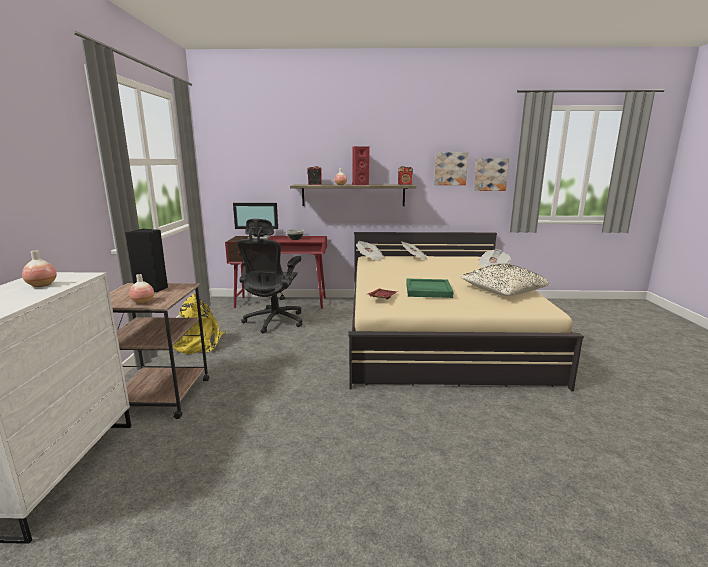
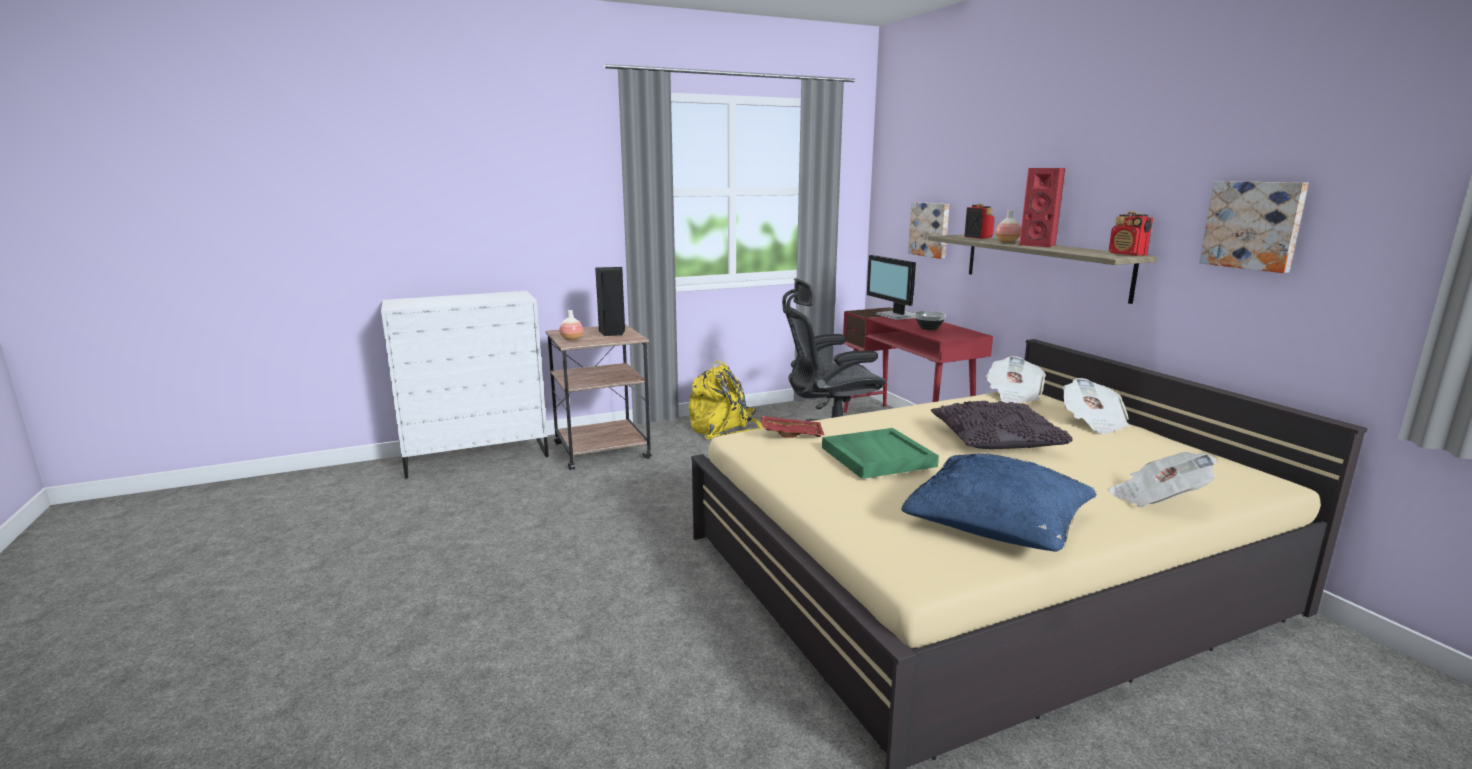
camera: 65 degrees right, 0 degrees up
vase [22,250,57,287] -> none
beige pillow [460,264,549,296] -> blue pillow [901,453,1097,551]
picture [474,158,509,191] -> picture moved to [908,202,949,259]
none -> black pillow [931,401,1073,449]

